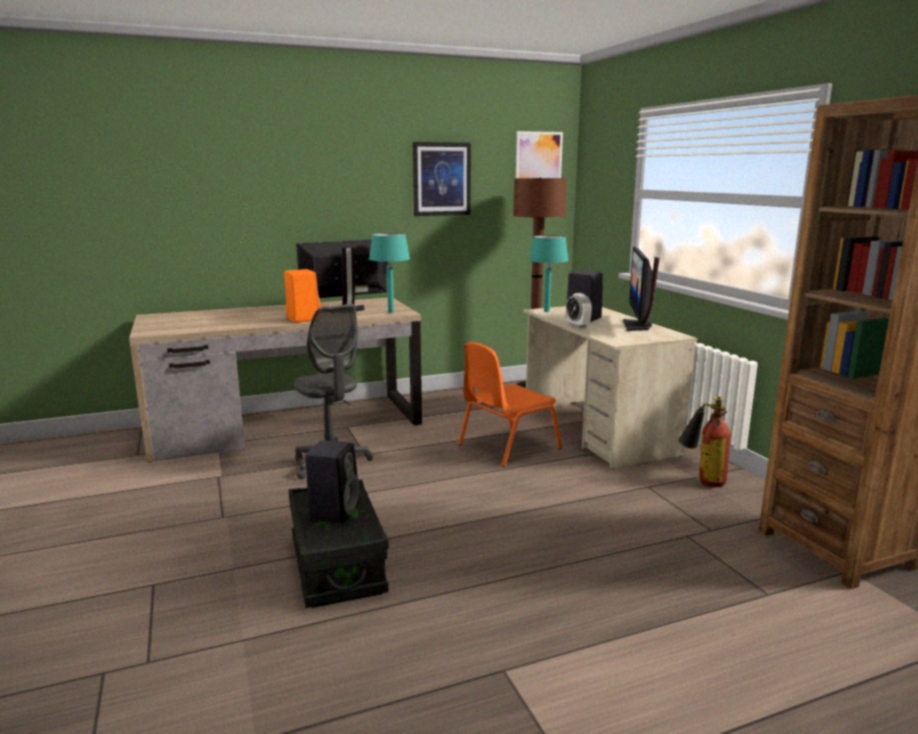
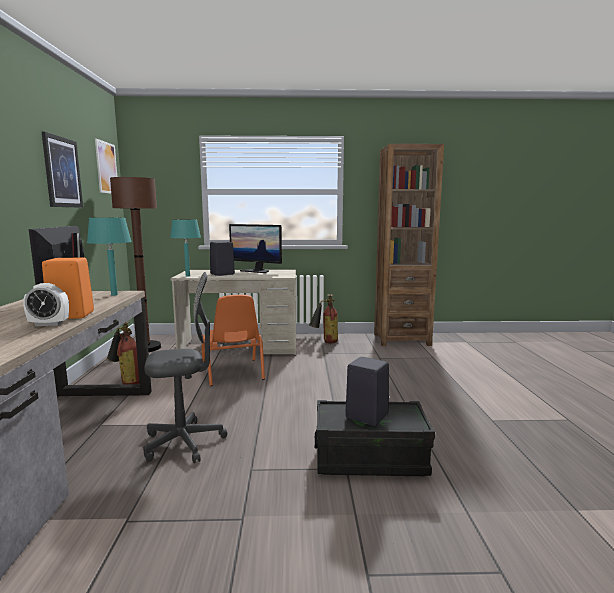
camera: 70 degrees left, 5 degrees down
alarm clock [566,293,592,328] -> alarm clock moved to [23,283,69,326]
none -> fire extinguisher [107,321,139,384]

